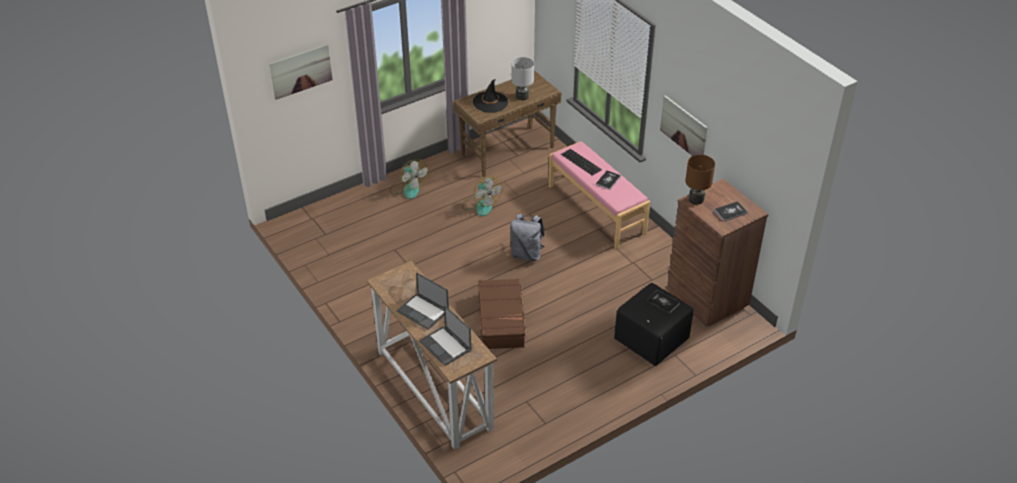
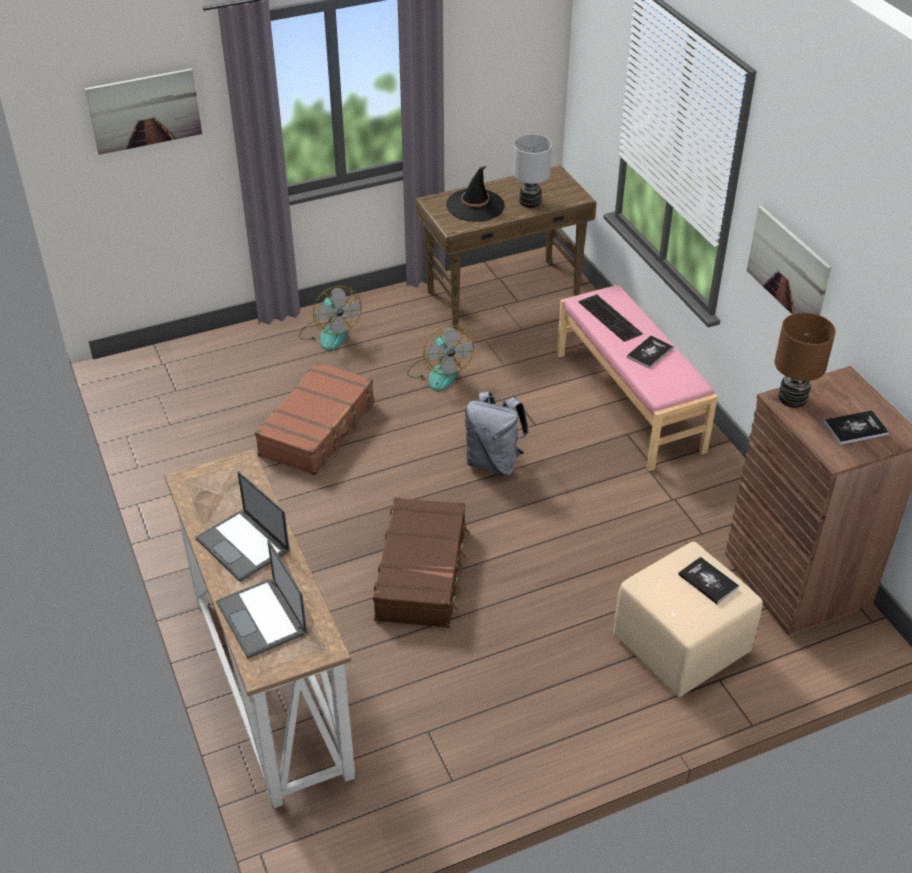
camera: 10 degrees right, 0 degrees up
black ottoman [614,283,693,366] -> beige ottoman [613,542,763,697]
none -> brown suitcase [255,362,374,475]

